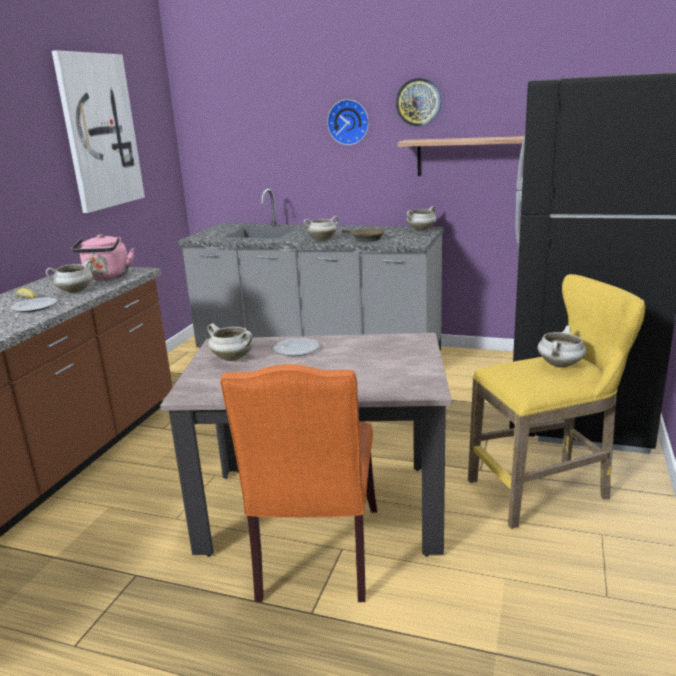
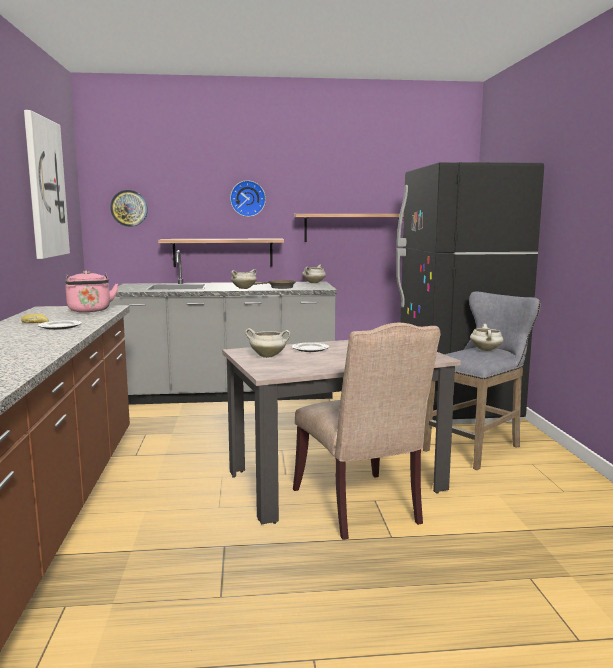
camera: 25 degrees left, 10 degrees down
white cooking pot [46,260,94,293] -> none
orange chair [220,364,377,602] -> beige chair [293,323,441,540]
wall clock [396,78,441,127] -> wall clock moved to [110,190,148,227]
yellow stool [468,274,645,529] -> grey stool [423,292,541,470]
none -> shelf [158,239,284,267]

